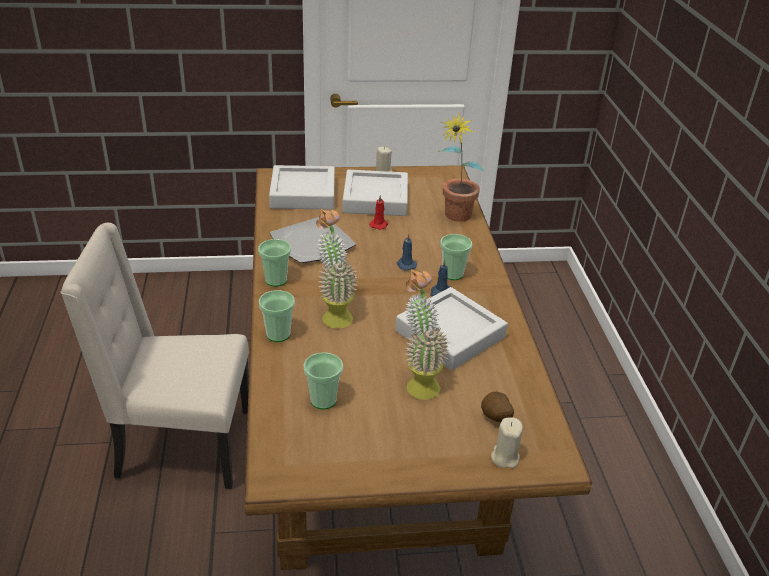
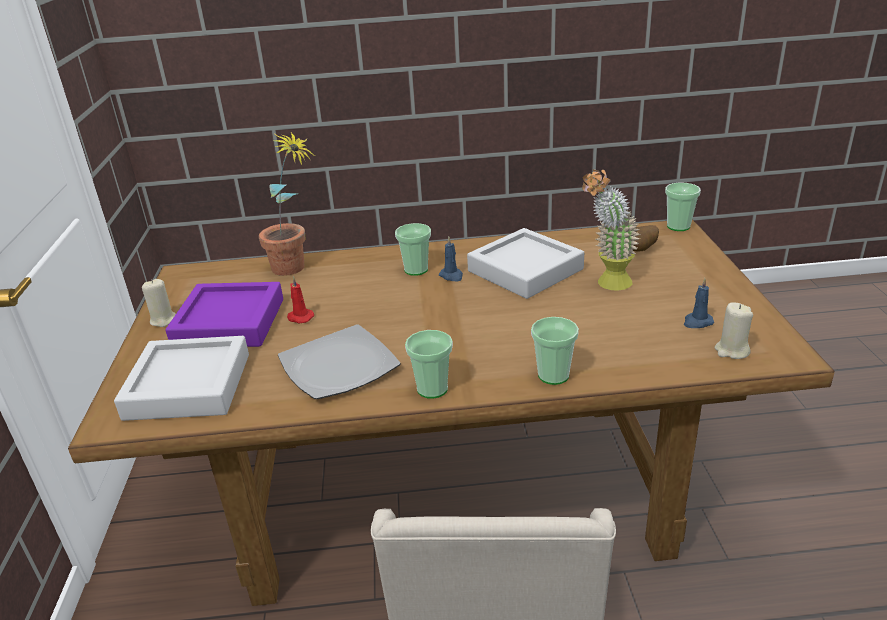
camera: 85 degrees left, 5 degrees down
cup [304,352,343,409] -> cup moved to [665,183,701,231]
potted plant [316,209,358,328] -> none
grey tray [342,170,408,216] -> purple tray [165,282,283,347]
blue candle [397,234,417,271] -> blue candle moved to [684,278,714,328]
beige candle [491,417,523,468] -> beige candle moved to [715,303,753,359]

